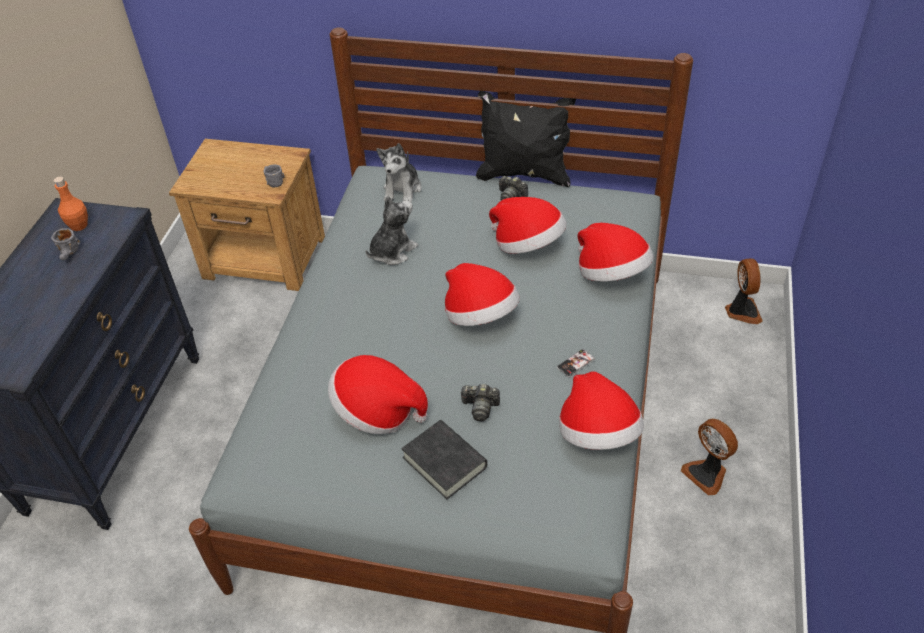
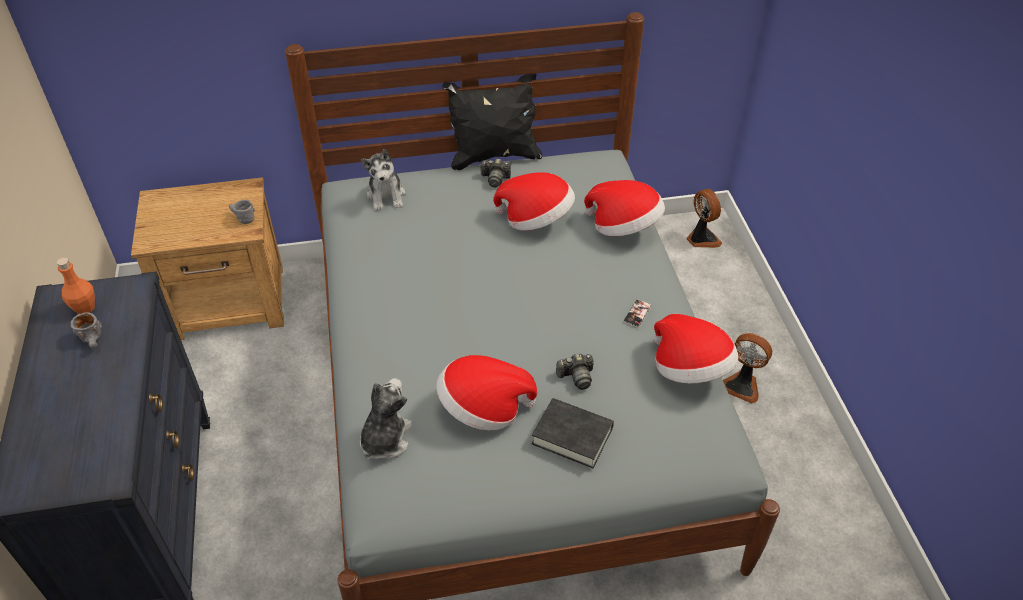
camera: 25 degrees left, 0 degrees up
plush toy [365,196,418,265] -> plush toy moved to [360,378,412,460]
hat [445,263,520,326] -> none

